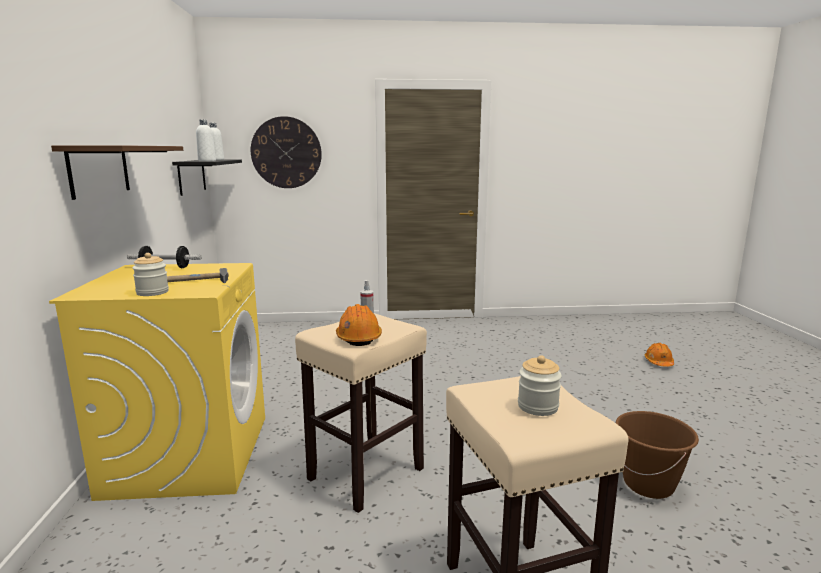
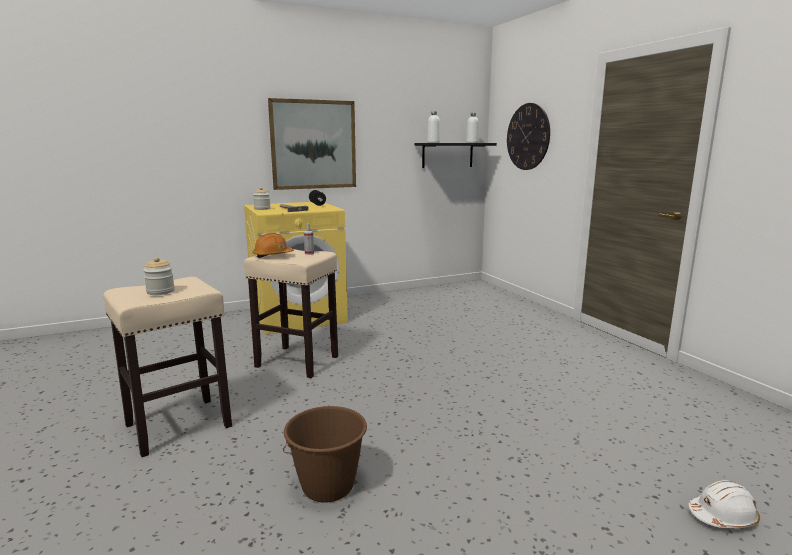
camera: 70 degrees right, 0 degrees up
brown shelf [51,145,183,200] -> picture [268,98,356,190]
orange hard hat [644,343,674,367] -> white hard hat [688,480,760,528]

